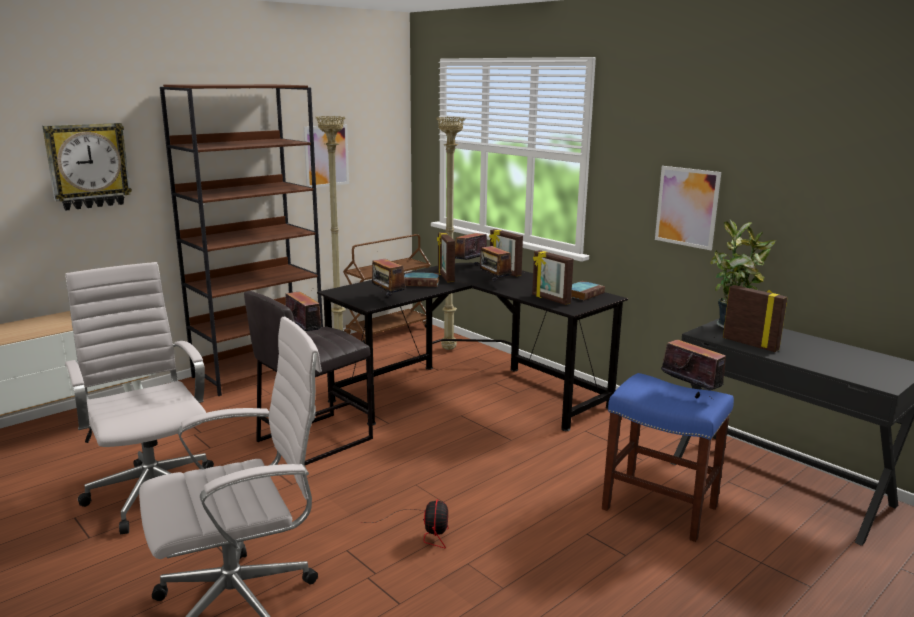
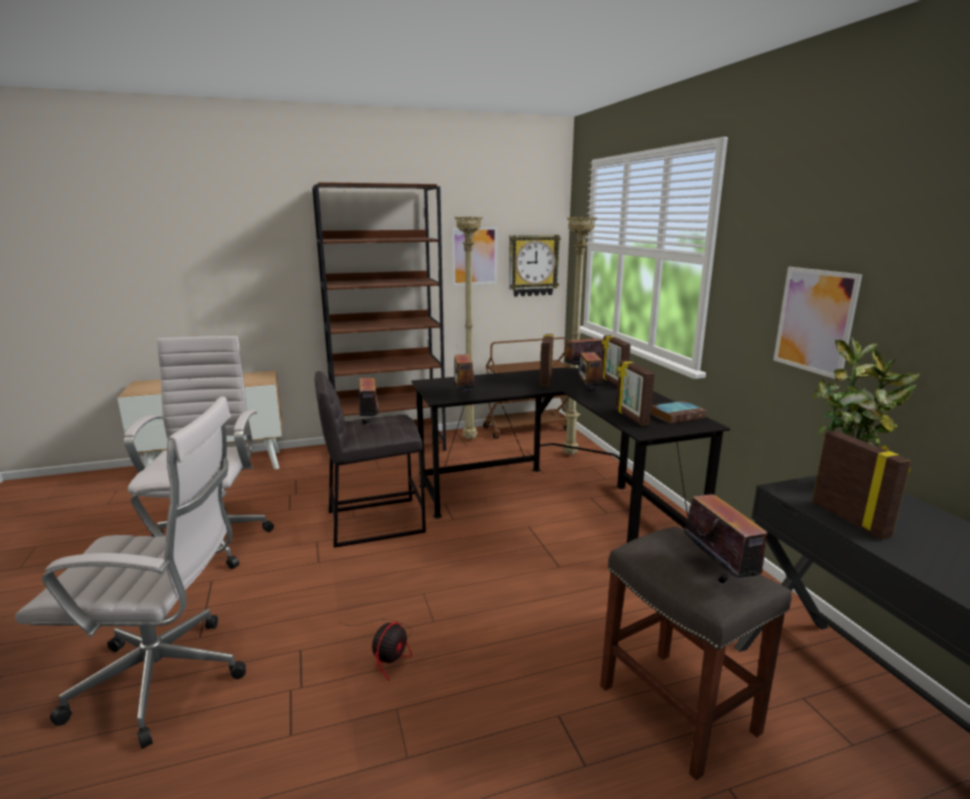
camera: 25 degrees right, 0 degrees up
wall clock [42,123,132,210] -> wall clock moved to [509,235,561,297]
book [404,272,440,287] -> none
blue stool [602,373,734,542] -> grey stool [600,526,791,781]

